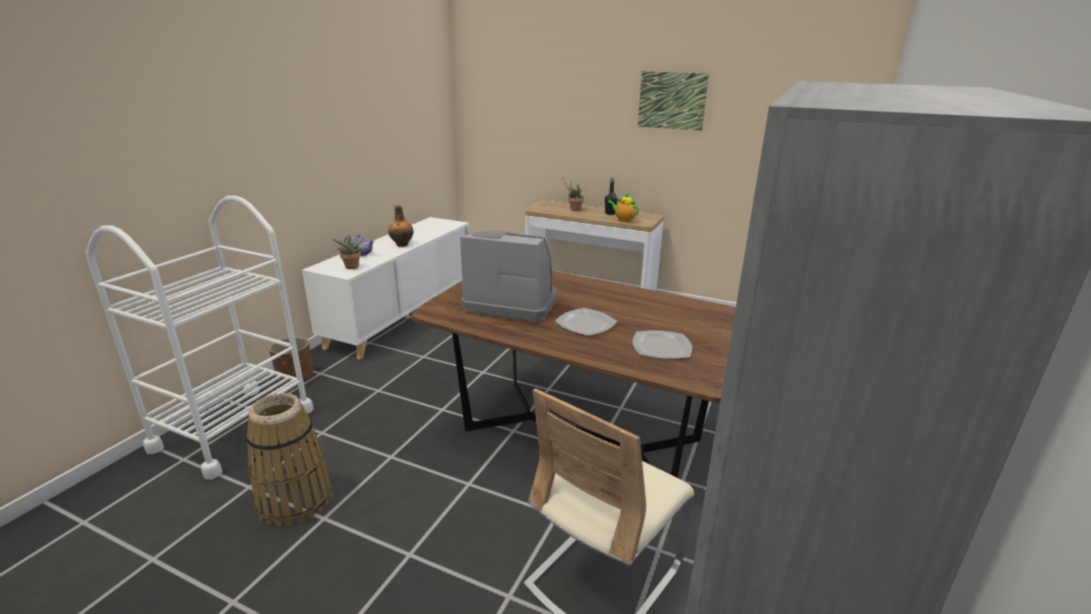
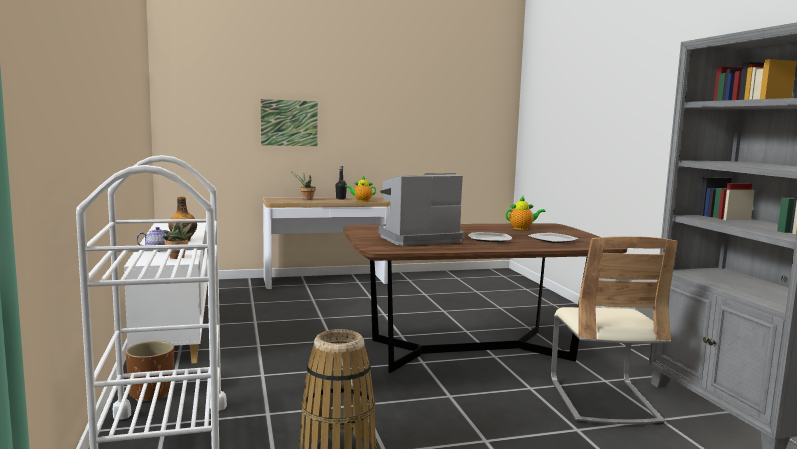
camera: 40 degrees left, 15 degrees down
picture [638,71,709,131] -> picture moved to [261,99,318,146]
none -> teapot [505,197,546,230]

